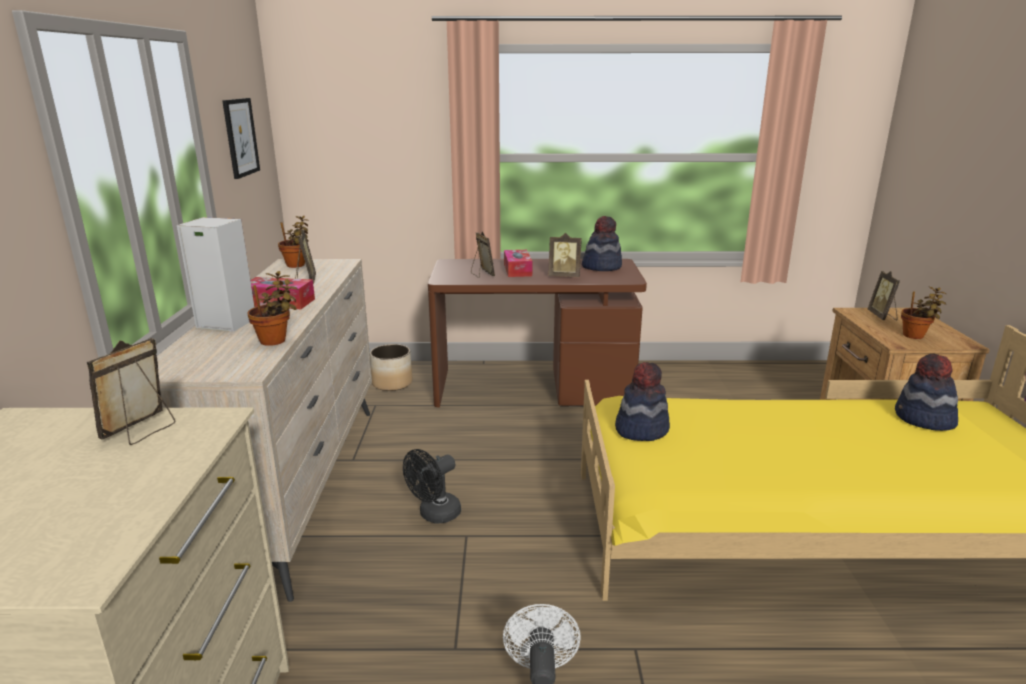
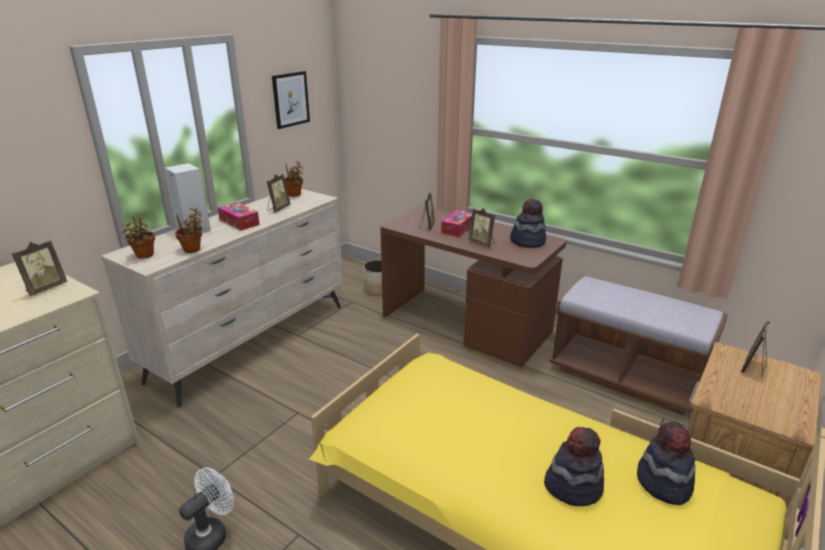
camera: 35 degrees right, 5 degrees up
picture frame [87,338,175,445] -> picture frame turned 150 degrees clockwise [12,240,67,296]
black fan [403,449,461,523] -> none
hat [615,362,670,441] -> hat moved to [544,427,604,506]
potted plant [901,287,946,339] -> potted plant moved to [121,215,155,259]
none -> brown bench [550,275,728,415]

